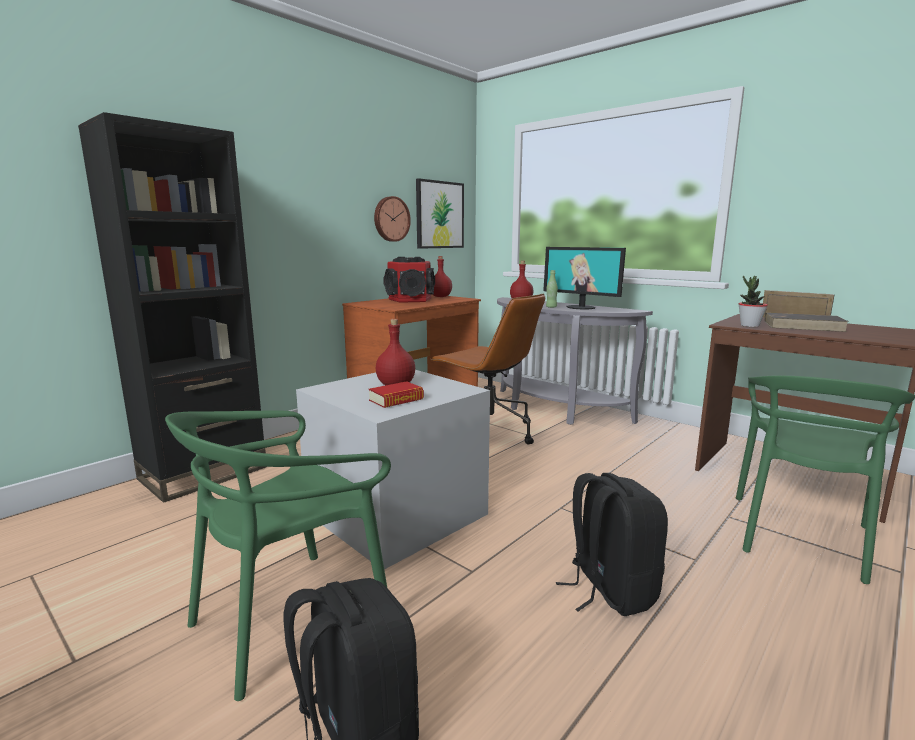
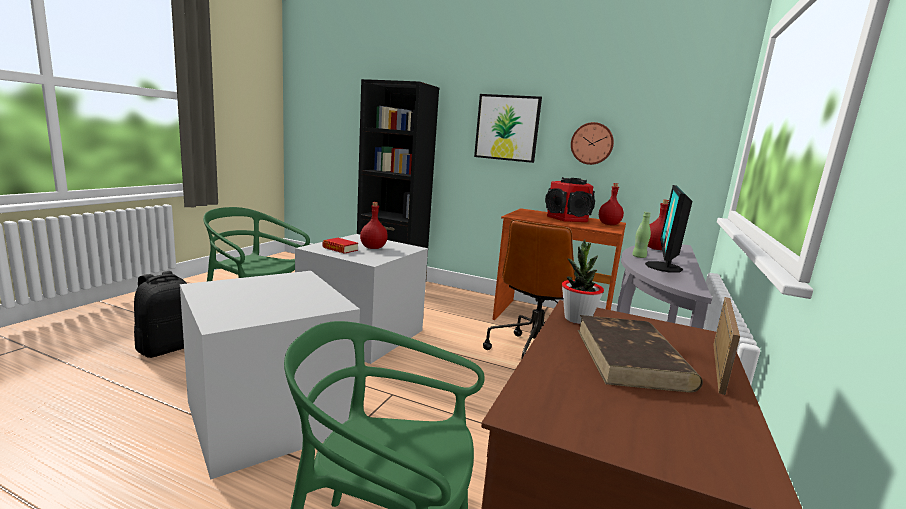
camera: 70 degrees right, 0 degrees up
picture [416,178,464,249] -> picture moved to [474,94,542,163]
black backpack [556,473,668,616] -> grey storage box [180,271,360,480]

